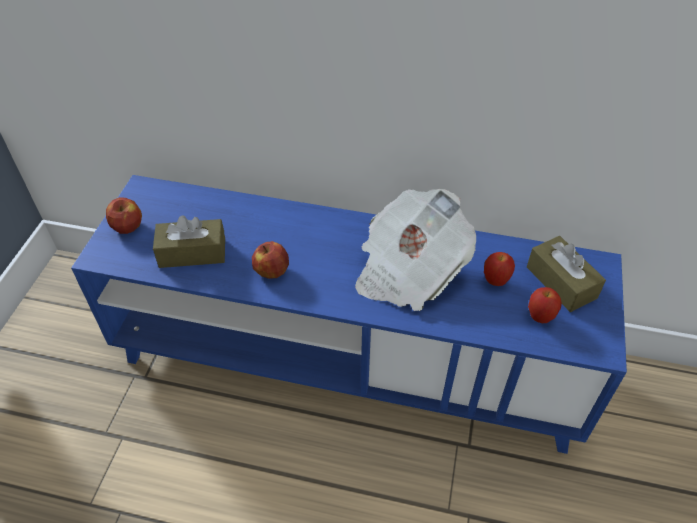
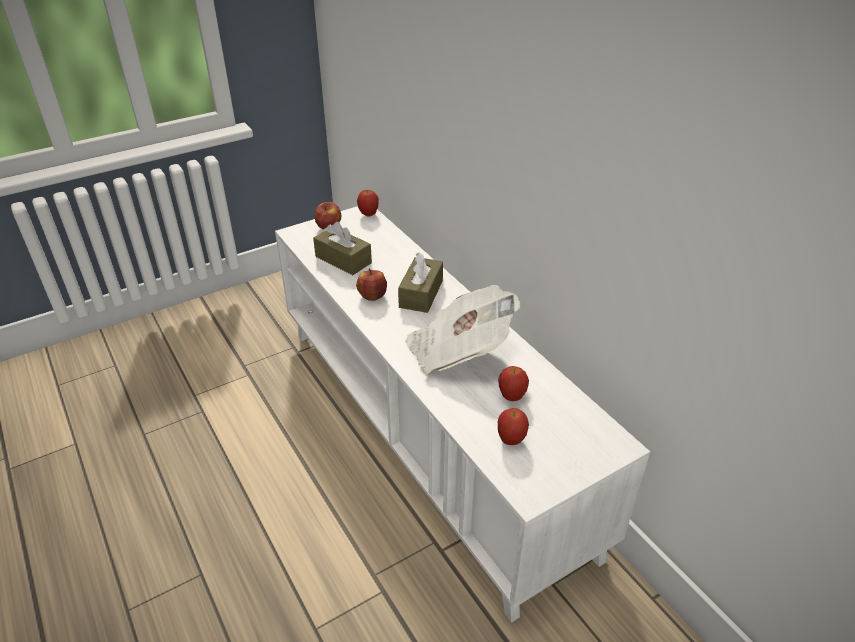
camera: 45 degrees right, 10 degrees down
blue tv stand [71,175,627,454] -> white tv stand [275,206,650,623]
brown tissue box [527,236,606,312] -> brown tissue box moved to [398,253,443,313]
none -> apple [357,190,379,216]

